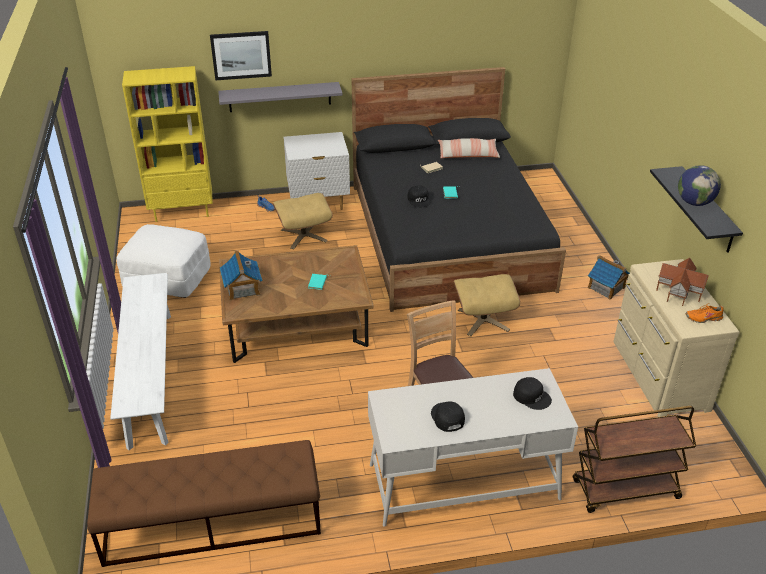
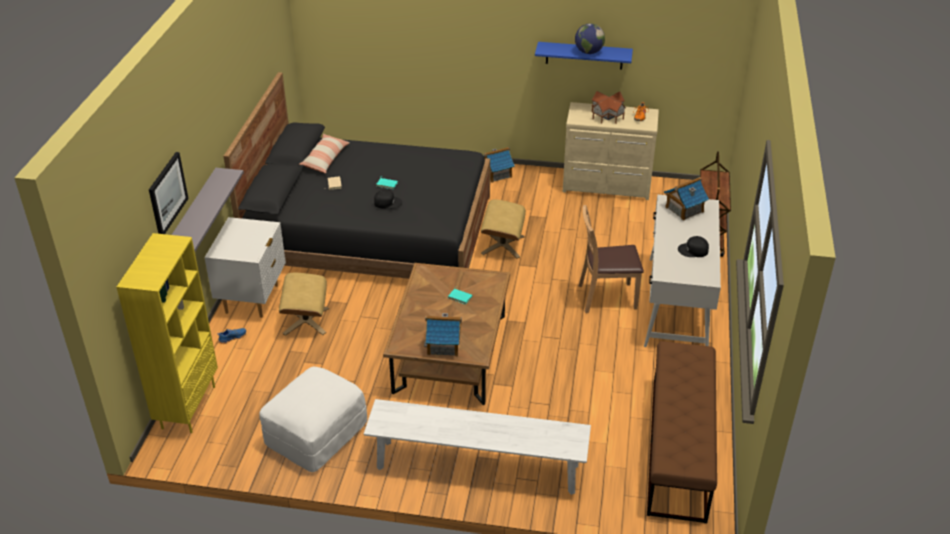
camera: 70 degrees left, 0 degrees up
black cap [513,377,552,410] -> toy house [664,177,709,221]
black shelf [650,166,743,253] -> blue shelf [535,42,633,70]

